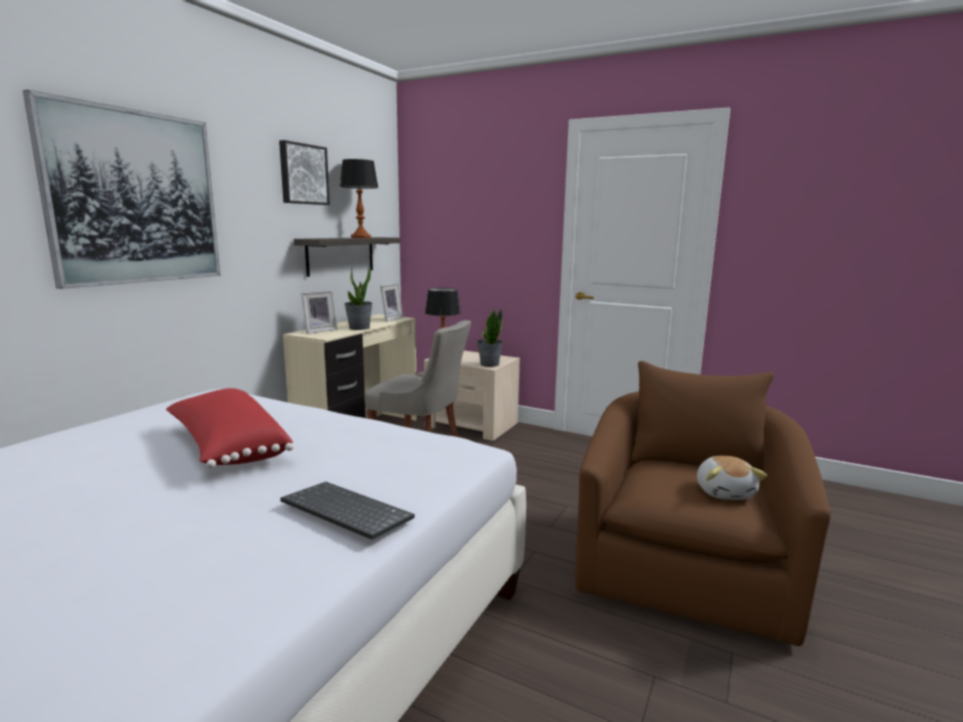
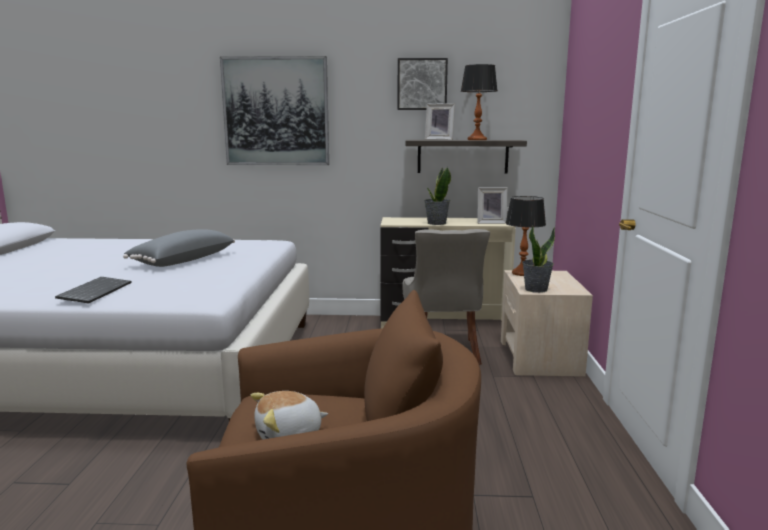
camera: 65 degrees right, 0 degrees up
red pillow [166,388,294,468] -> grey pillow [123,229,235,267]
picture frame [301,291,337,334] -> picture frame moved to [425,103,455,140]

